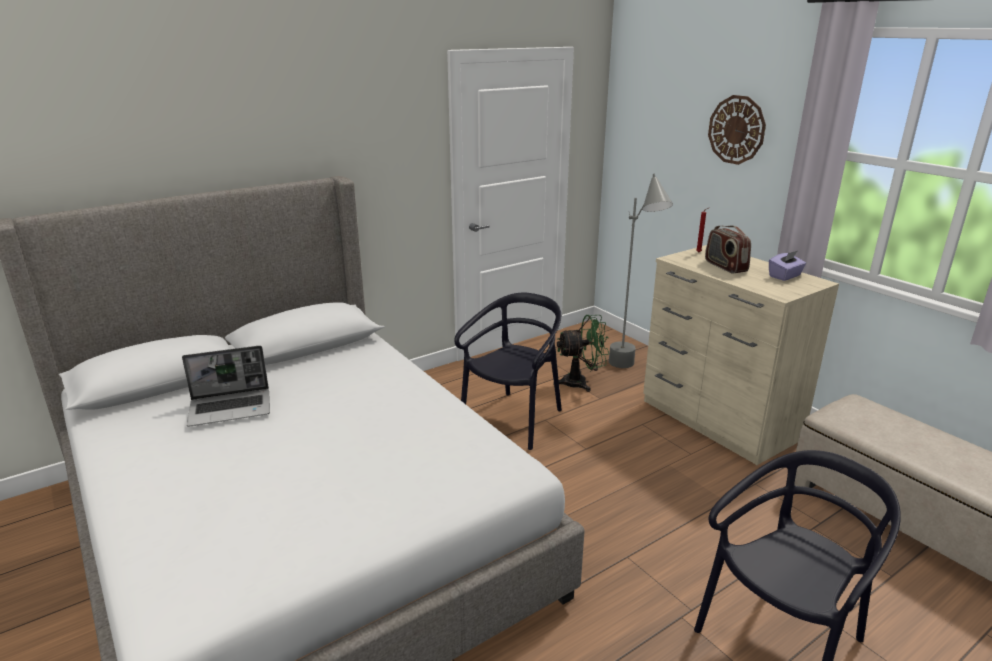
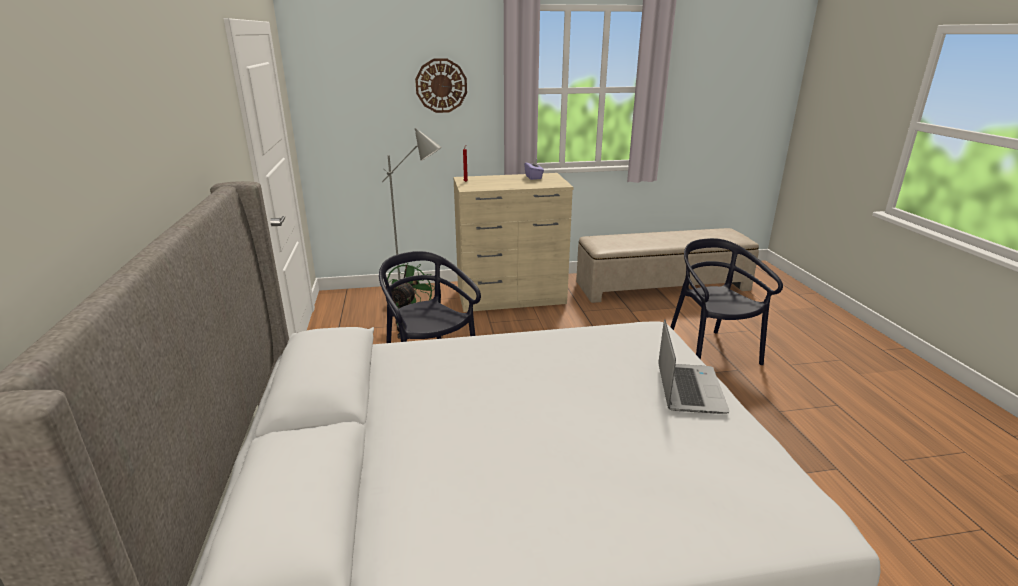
camera: 65 degrees left, 0 degrees up
laptop [182,346,270,427] -> laptop moved to [658,320,730,414]
radio [705,225,751,274] -> none

